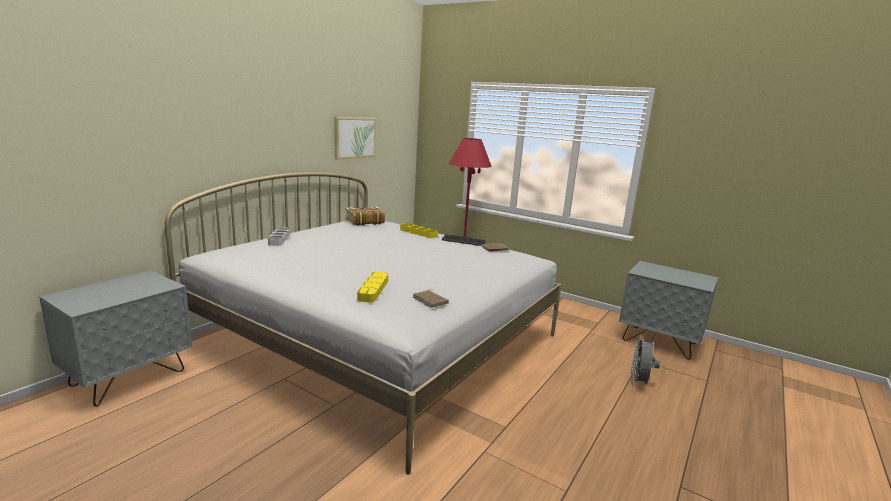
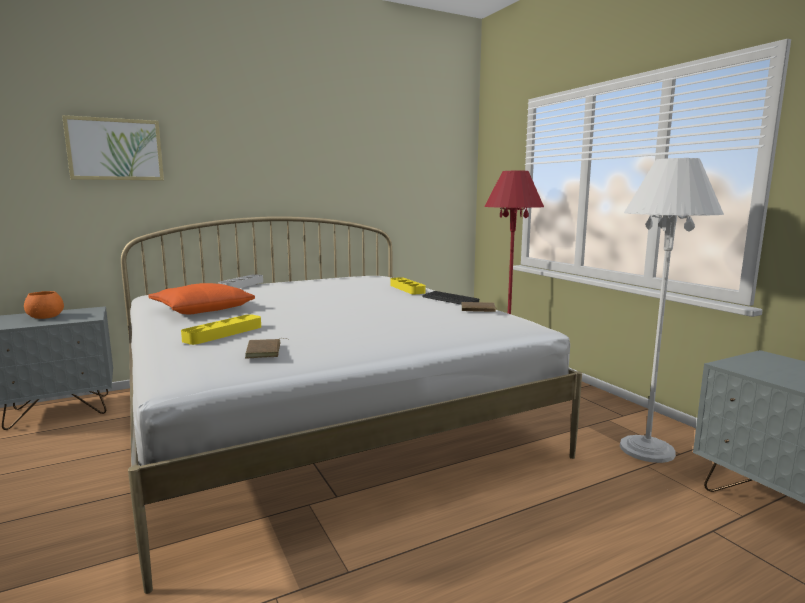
camera: 30 degrees right, 5 degrees down
picture [335,117,376,160] -> picture moved to [62,115,164,180]
book [345,206,385,226] -> none
grey fan [631,335,660,386] -> none
none -> orange bowl [24,291,64,319]
none -> orange pillow [148,283,255,314]
none -> white floor lamp [620,158,724,463]

